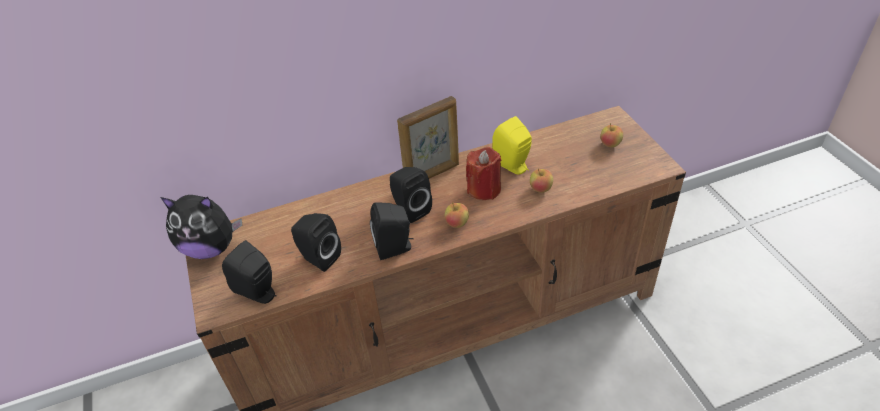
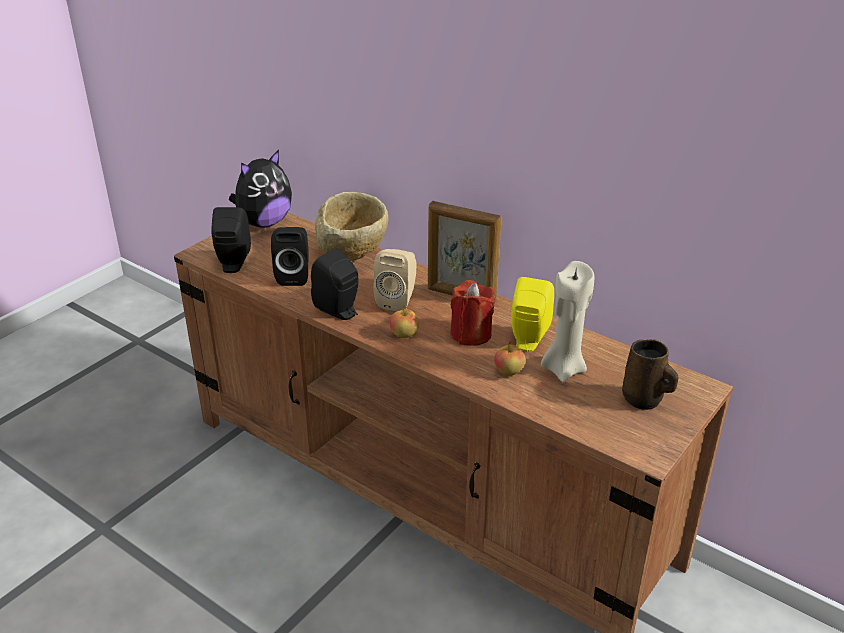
camera: 55 degrees right, 10 degrees down
plush toy [160,195,242,259] -> plush toy turned 105 degrees counterclockwise [229,149,292,228]
black speaker [390,167,432,223] -> beige speaker [374,249,416,312]
apple [601,123,623,147] -> brown mug [622,339,678,410]
none -> beige bowl [315,192,389,261]
none -> beige candle [541,261,594,383]

